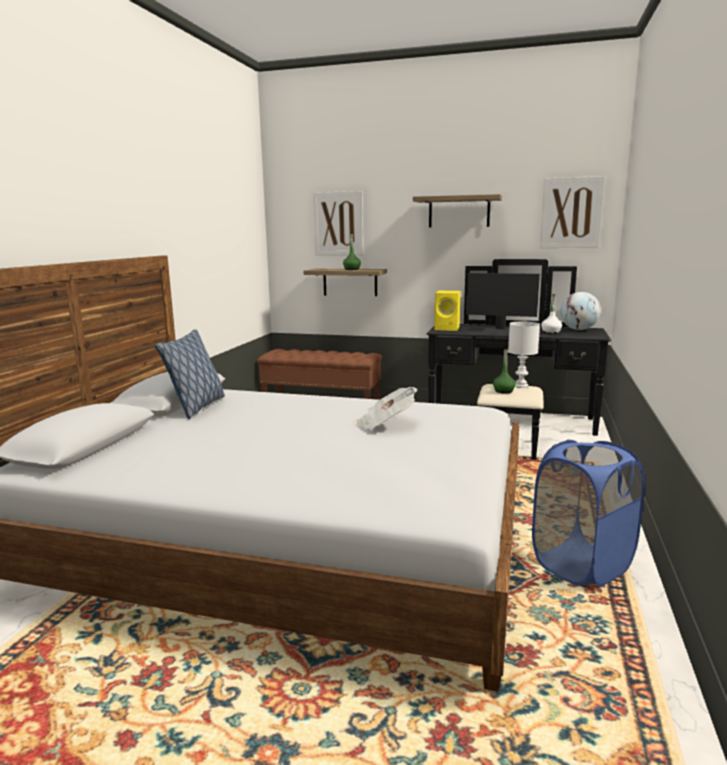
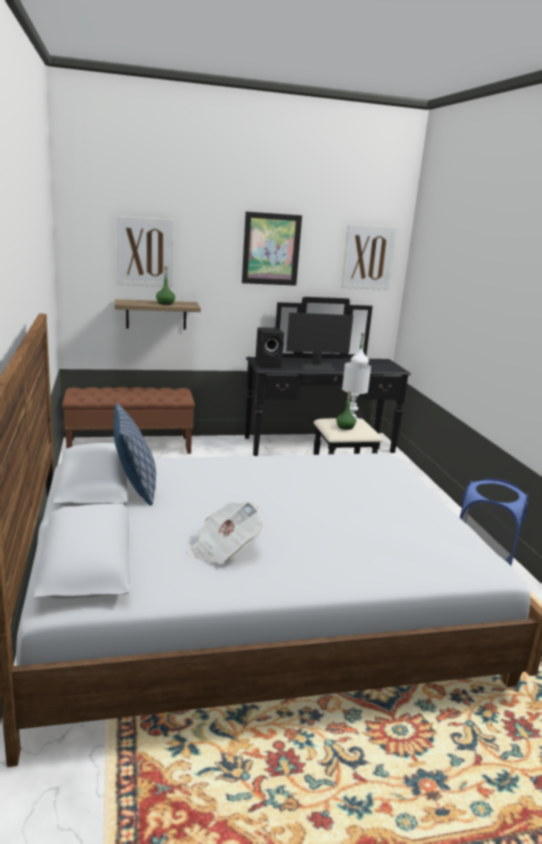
camera: 30 degrees left, 5 degrees up
newspaper [353,387,418,430] -> newspaper moved to [188,502,263,565]
shelf [413,194,502,228] -> picture [242,212,302,286]
yellow speaker [434,291,461,331] -> black speaker [255,327,284,368]
globe [561,292,601,330] -> none

